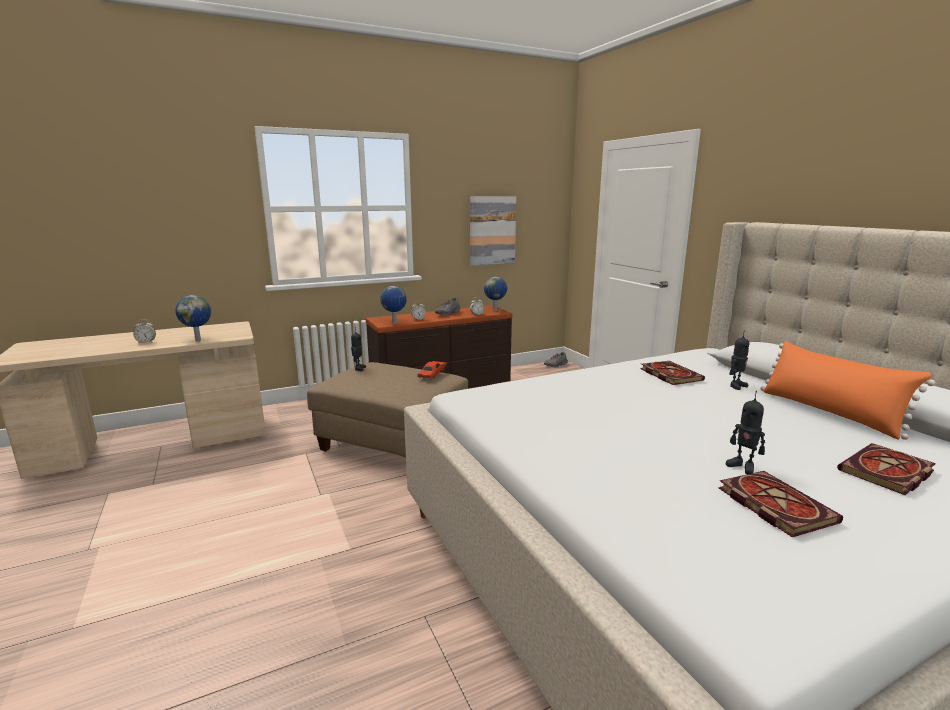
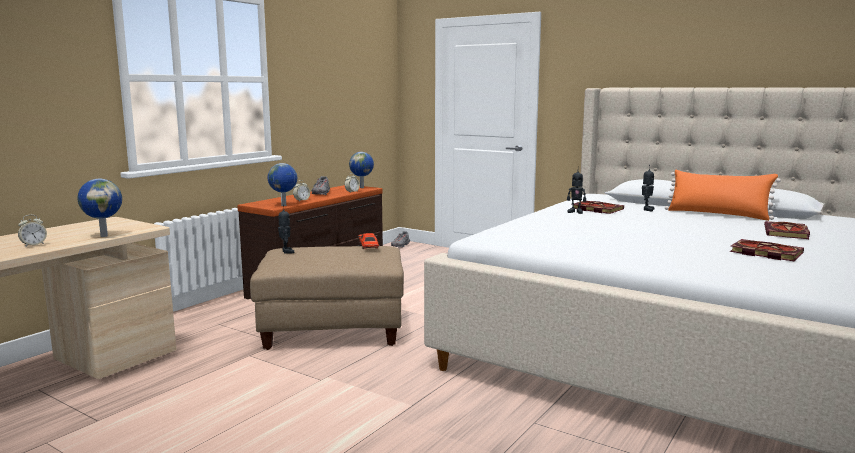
camera: 30 degrees left, 5 degrees down
picture [470,197,516,266] -> none
toy robot [726,391,765,474] -> toy robot moved to [567,166,586,214]

